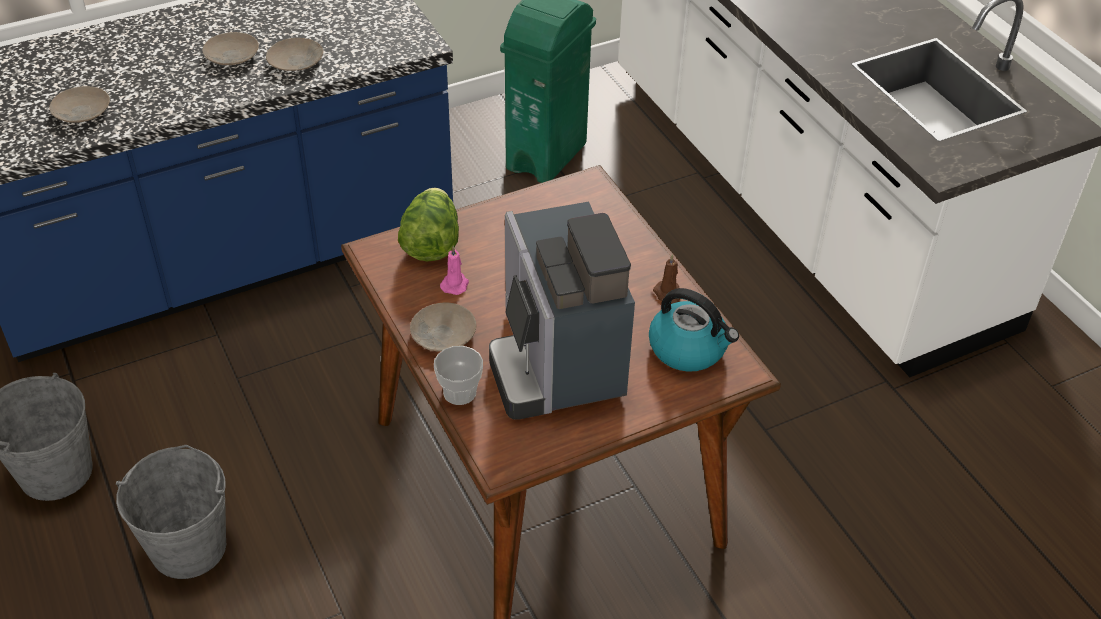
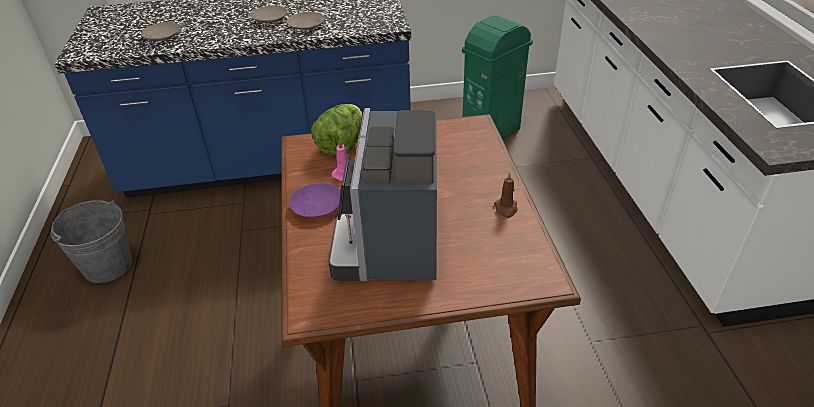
camera: 20 degrees right, 5 degrees down
grey bucket [116,445,226,579] -> none
beige plate [410,302,476,351] -> purple plate [289,183,341,217]
cup [434,346,483,405] -> none
kettle [649,288,739,372] -> none

